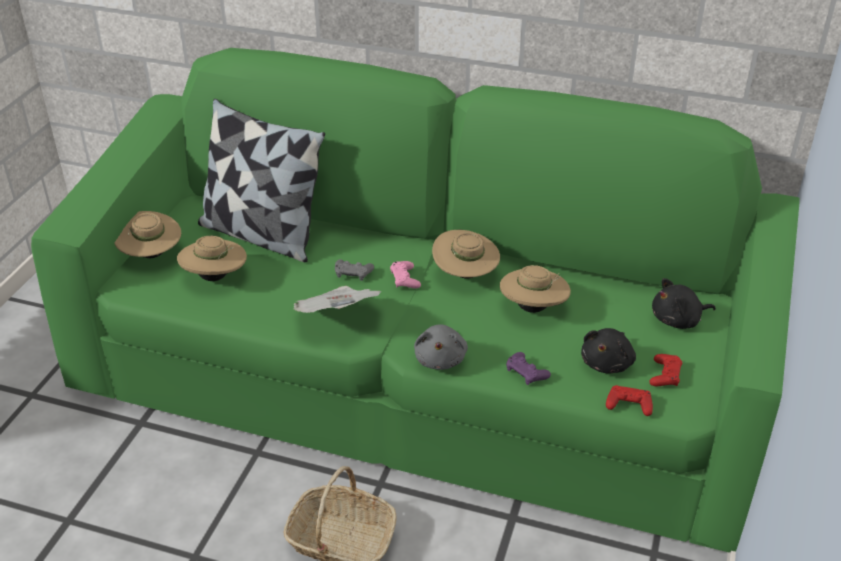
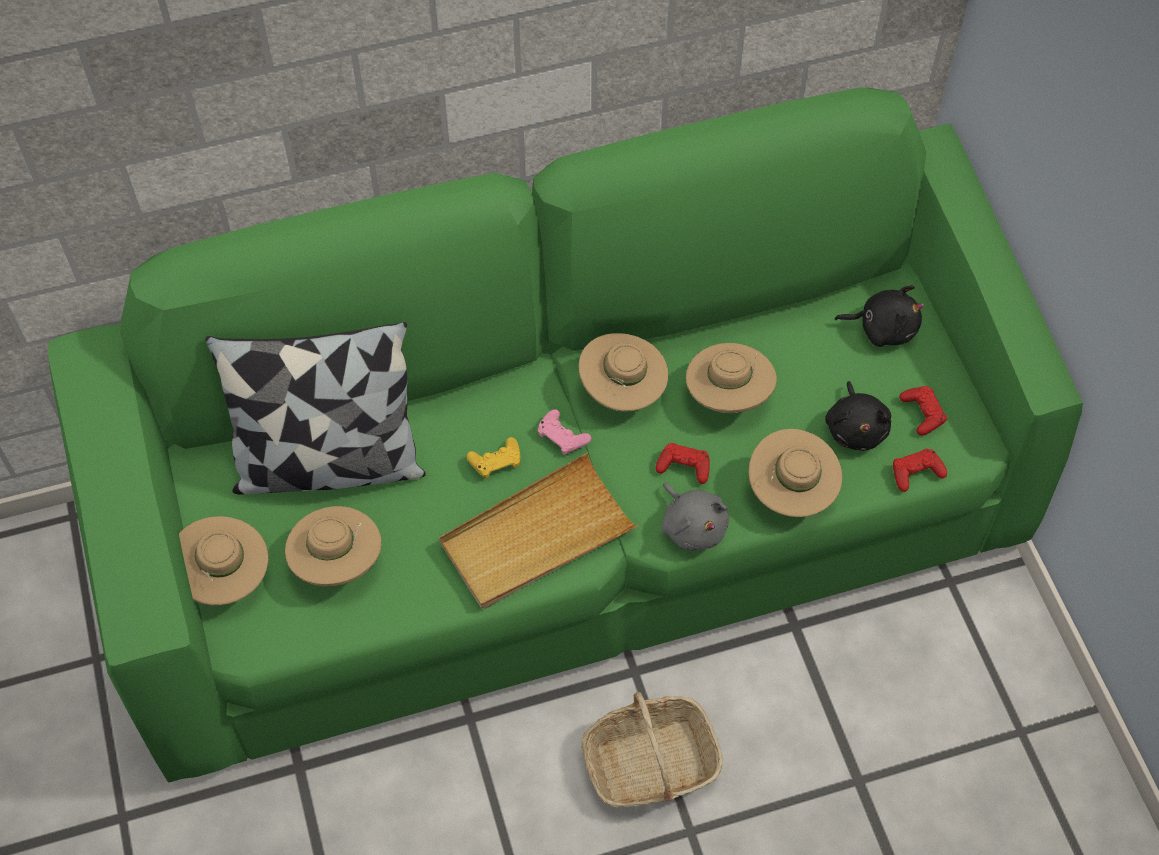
camera: 35 degrees left, 20 degrees up
newspaper [294,286,381,313] -> beige tray [439,453,638,609]
grey game controller [335,259,374,281] -> yellow game controller [467,437,521,478]
purple game controller [506,352,551,385] -> beige hat [748,429,842,517]
black plush toy [652,278,716,329] -> black plush toy turned 120 degrees counterclockwise [834,285,924,347]
none -> red game controller [656,443,710,484]

